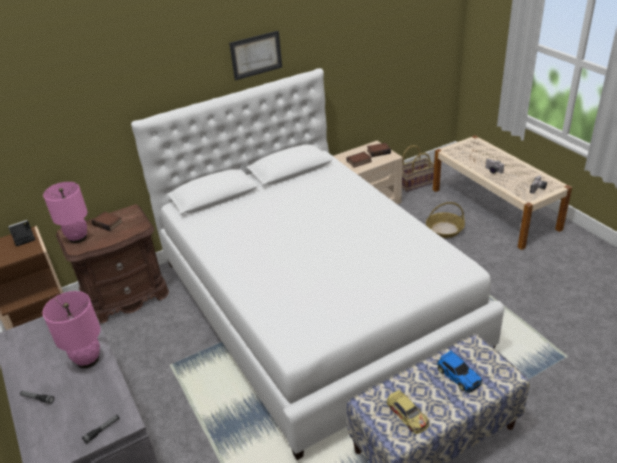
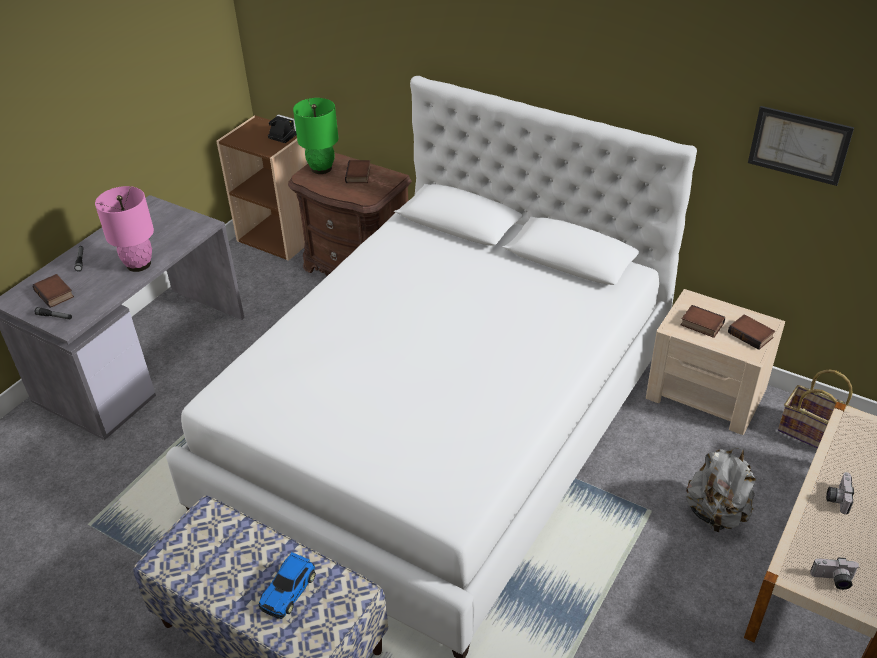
camera: 60 degrees right, 5 degrees up
pink table lamp [43,182,88,243] -> green table lamp [293,98,338,174]
picture [229,31,282,81] -> picture moved to [748,106,854,186]
toy car [387,390,429,434] -> none
basket [426,202,465,238] -> grey backpack [686,447,756,532]
none -> book [33,274,74,308]

